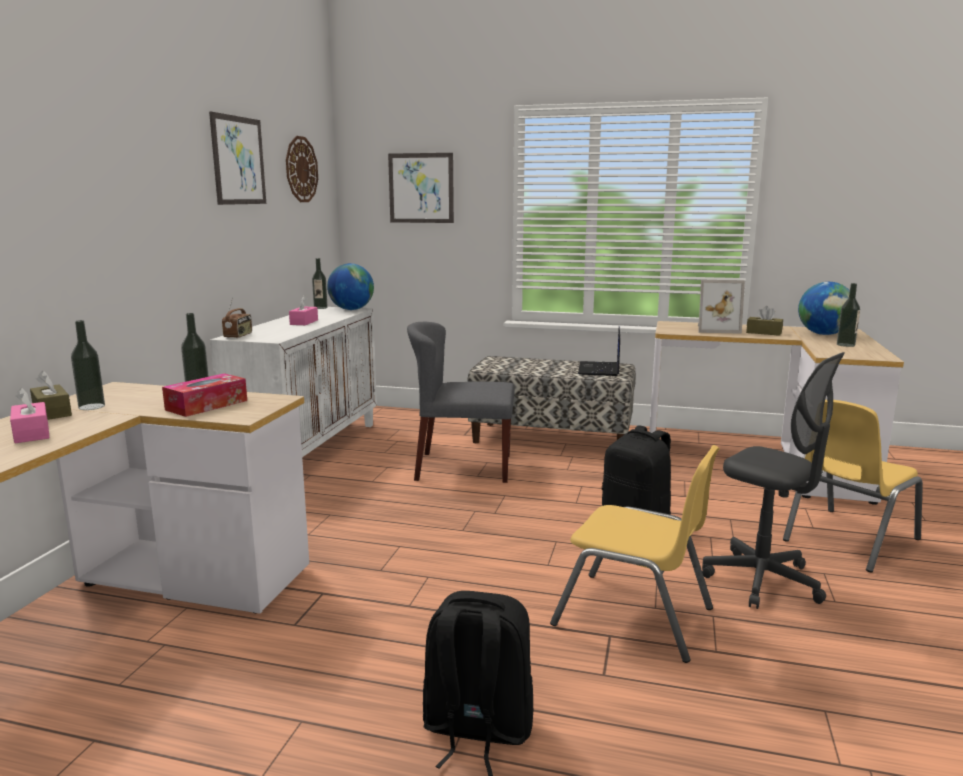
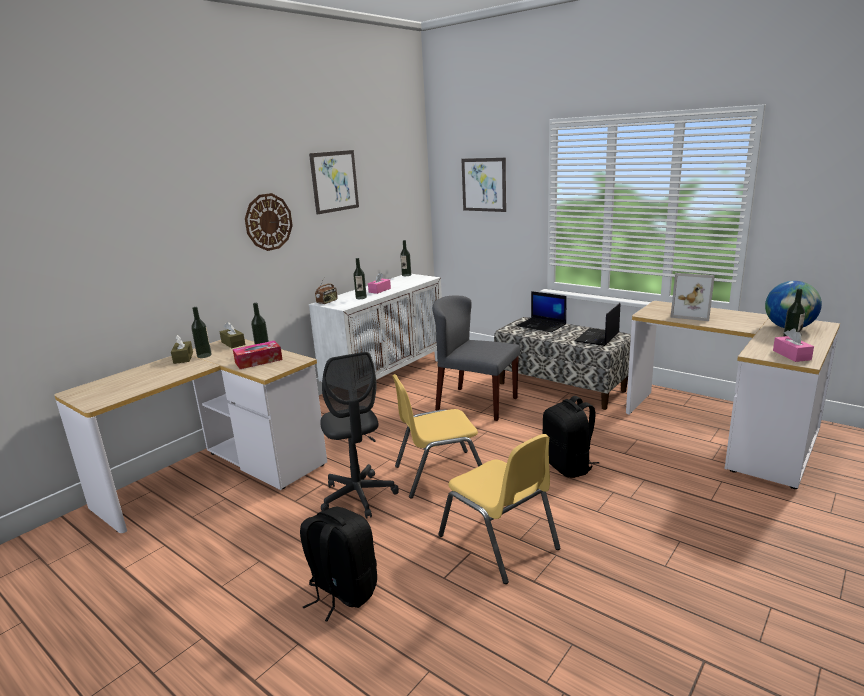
camera: 25 degrees right, 5 degrees up
pink tissue box [10,388,49,443] -> pink tissue box moved to [773,328,814,362]
wall clock [286,136,318,202] -> wall clock moved to [245,193,293,251]
globe [327,263,374,310] -> none
grey office chair [702,352,845,609] -> grey office chair moved to [320,352,399,519]
brown tissue box [746,306,783,336] -> brown tissue box moved to [220,322,245,348]
yellow chair [783,400,923,573] -> yellow chair moved to [392,374,482,499]
none -> bottle [353,258,367,299]
none -> laptop [517,291,567,332]

